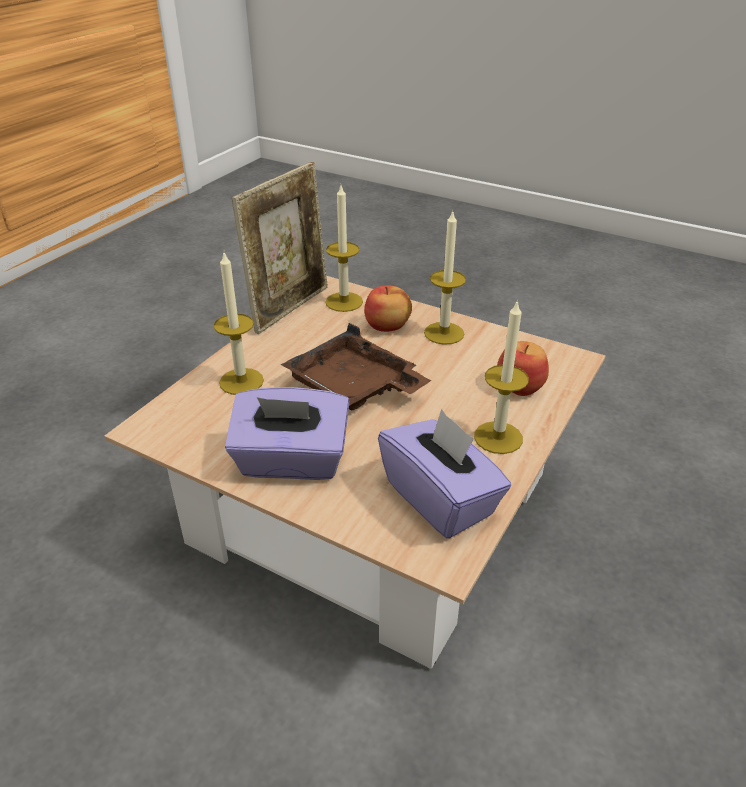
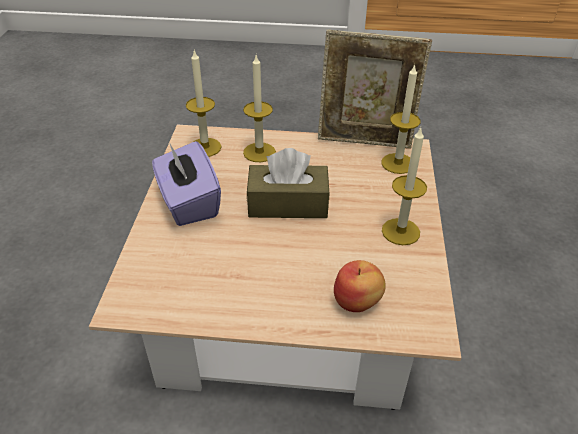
camera: 65 degrees right, 5 degrees up
brown tray [281,323,431,411] -> brown tissue box [247,148,330,218]
apple [364,286,412,332] -> none
purple tissue box [378,409,511,539] -> none
candle [474,299,529,454] -> candle moved to [186,50,222,157]

